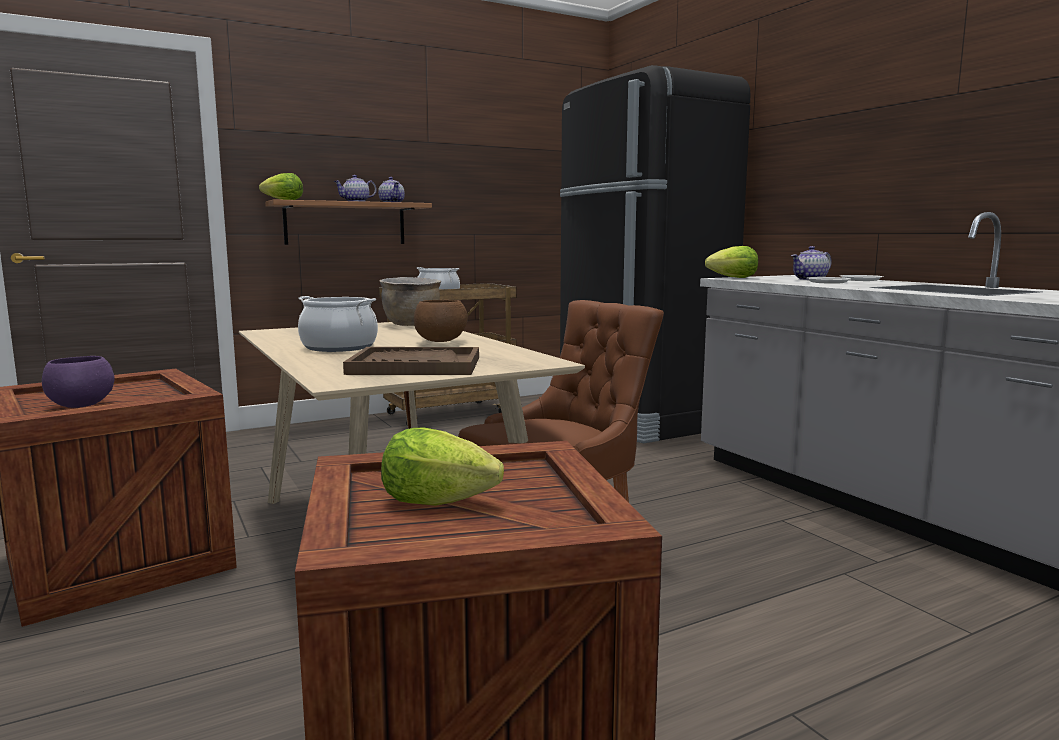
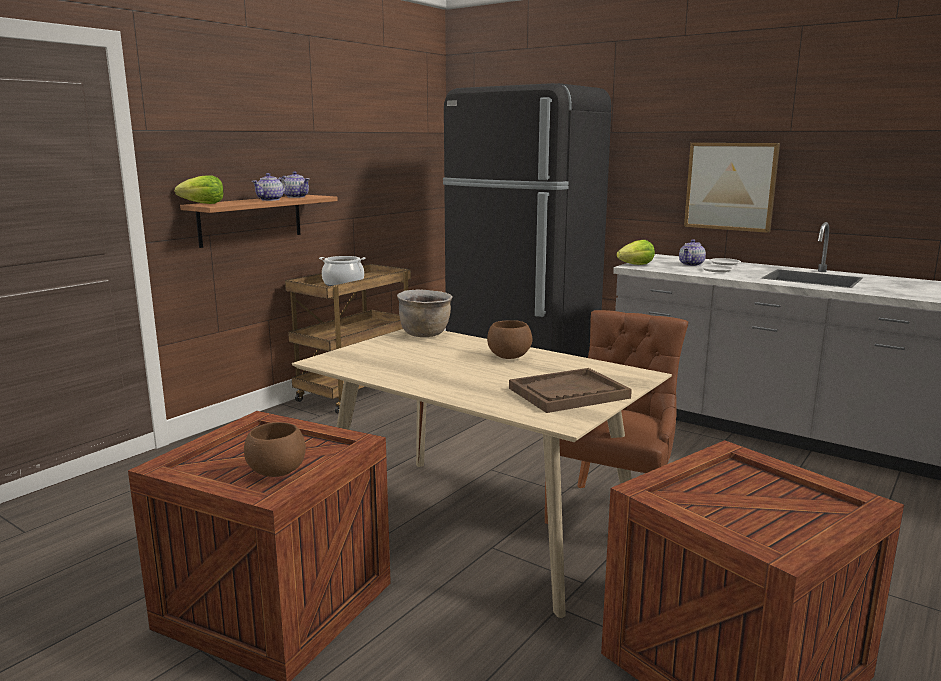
camera: 25 degrees left, 5 degrees up
purple bowl [42,356,115,408] -> brown bowl [244,422,306,477]
cooking pot [298,296,378,352] -> none
lettuce [381,427,504,506] -> none
none -> picture [684,143,780,233]

